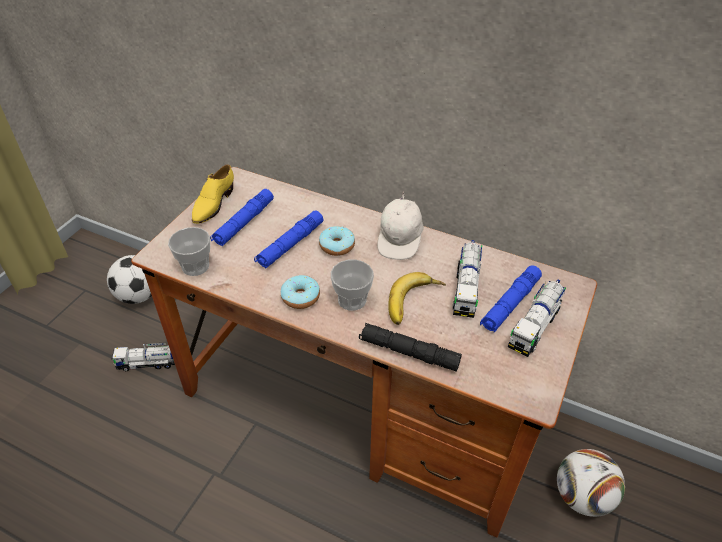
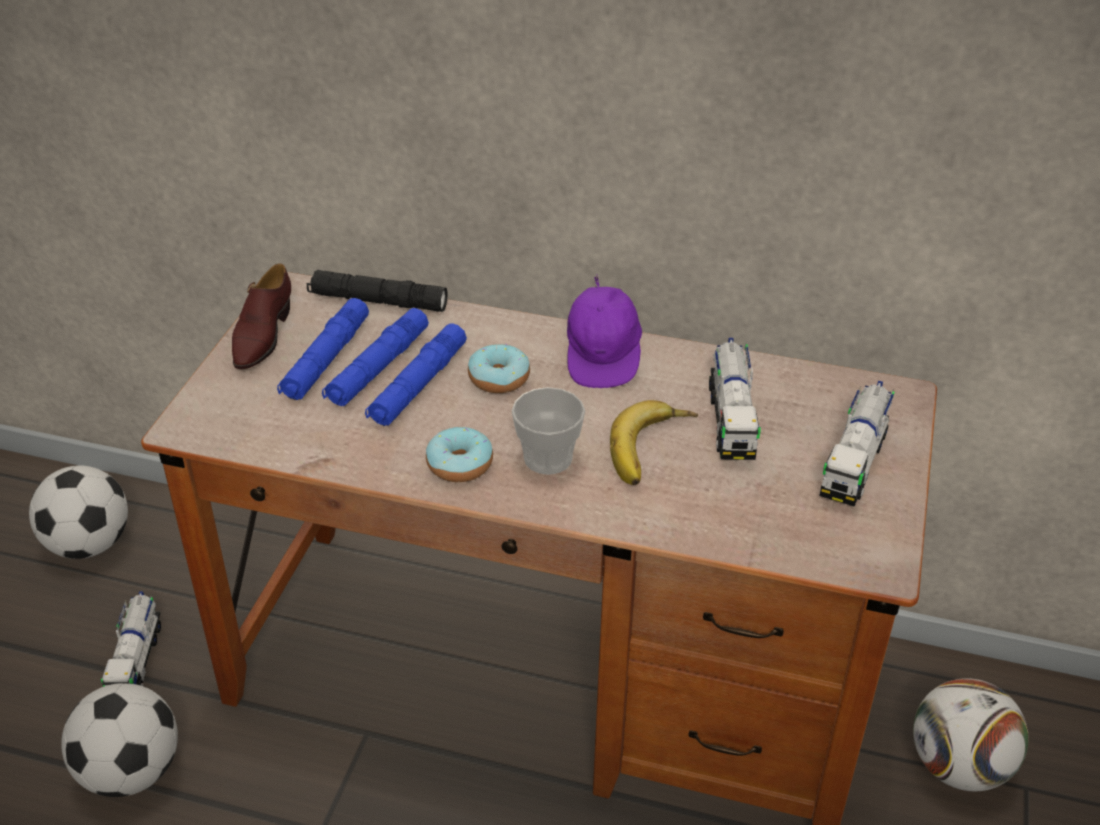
camera: 10 degrees left, 5 degrees down
toy truck [111,342,175,371] -> toy truck turned 75 degrees counterclockwise [101,591,161,687]
cup [168,227,210,276] -> none
yellow shoe [192,164,234,224] -> brown shoe [232,264,291,369]
black flashlight [359,323,462,371] -> black flashlight moved to [307,270,447,312]
white cap [377,191,424,260] -> purple cap [567,274,642,388]
blue flashlight [480,265,542,332] -> blue flashlight moved to [322,308,429,406]
none -> football [61,683,178,797]

